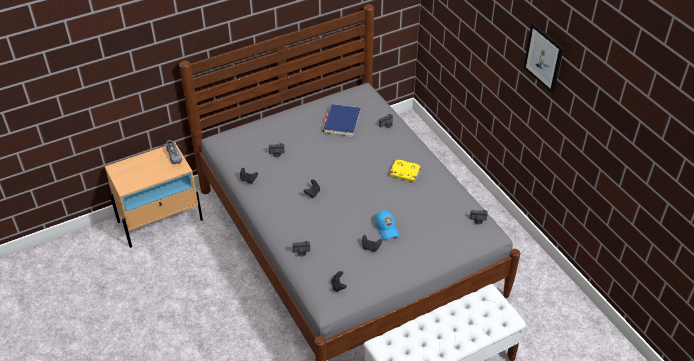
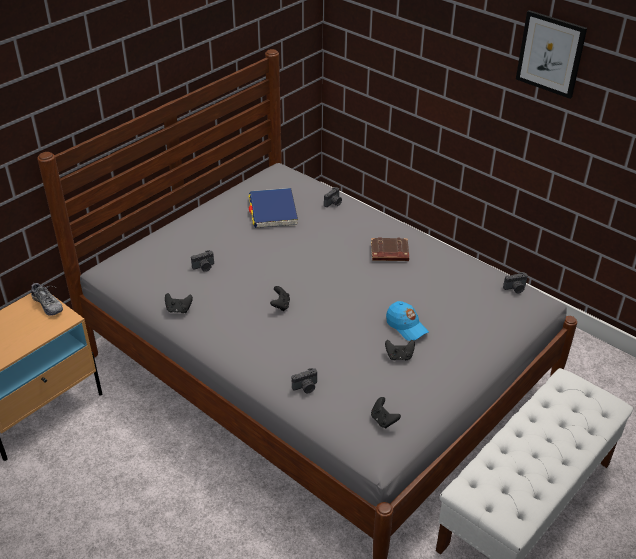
camera: 20 degrees left, 5 degrees down
yellow book [389,159,421,182] -> brown book [371,237,409,261]

